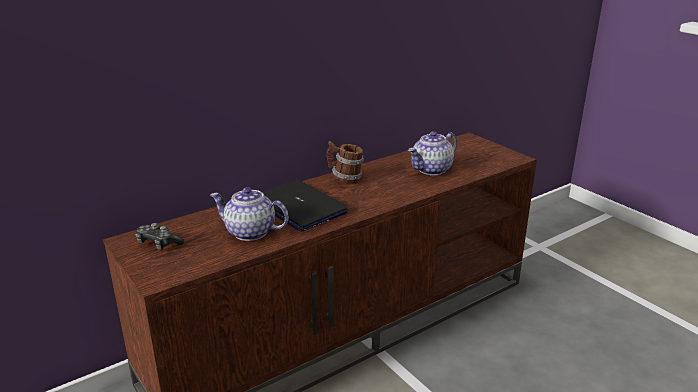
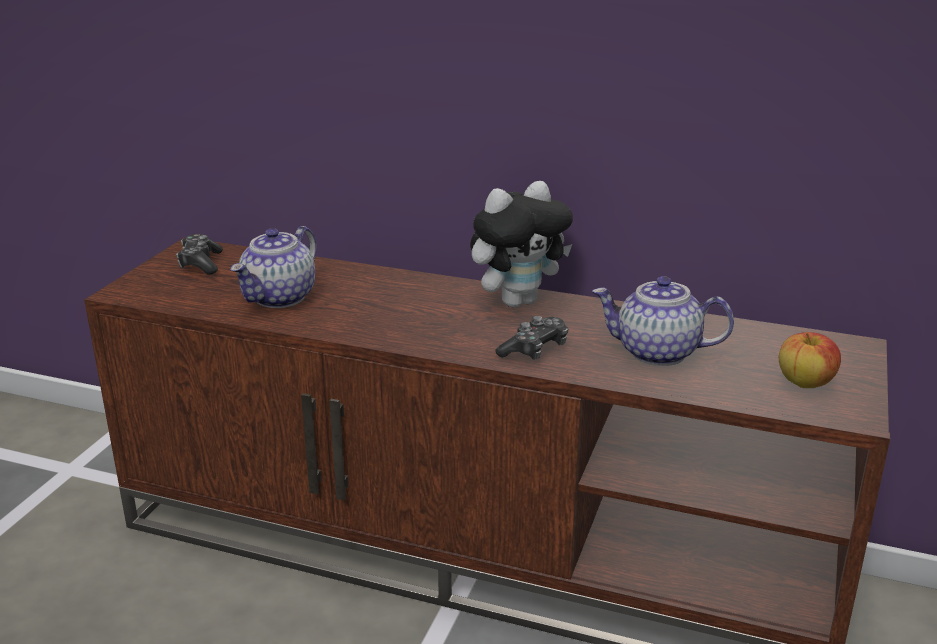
camera: 55 degrees right, 0 degrees up
teapot [210,187,288,241] -> teapot turned 135 degrees counterclockwise [231,226,317,308]
laptop [262,180,348,231] -> none
mug [327,141,364,183] -> plush toy [470,181,573,308]
none -> game controller [495,316,568,360]
none -> apple [779,332,841,388]

